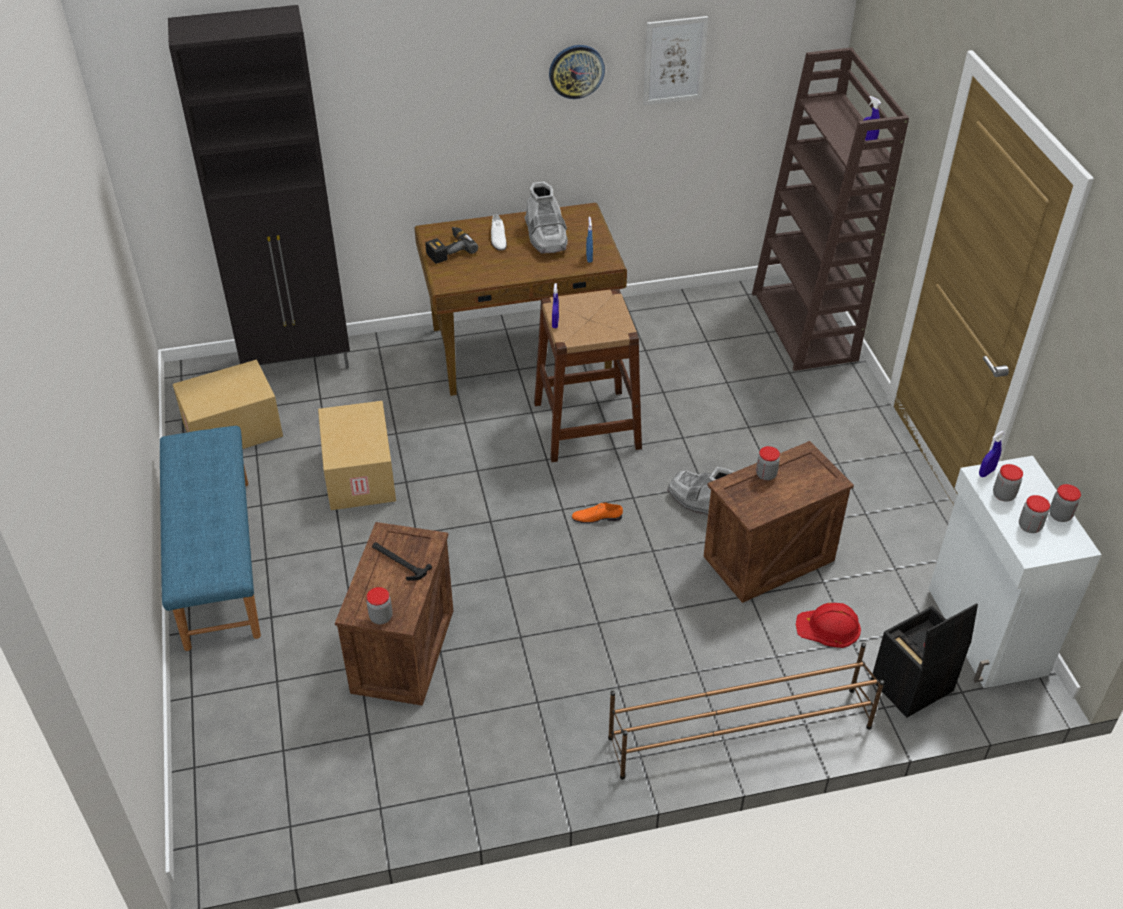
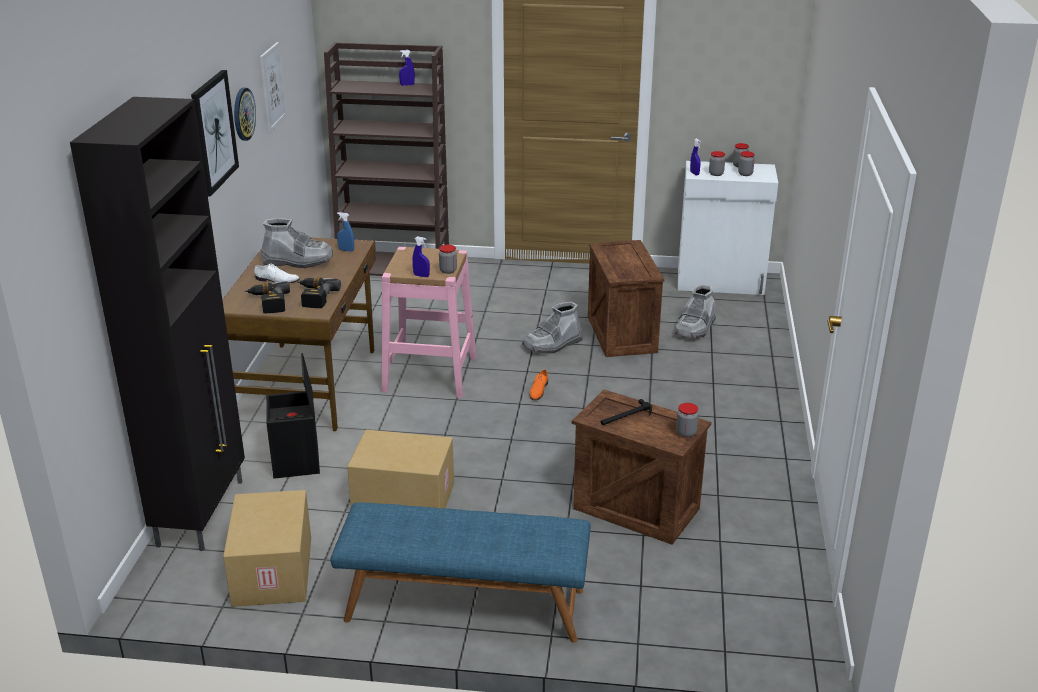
camera: 70 degrees left, 15 degrees down
brown stool [534,289,642,462] -> pink stool [382,247,476,398]
brown shoe rack [608,643,884,780] -> none
jar [756,446,780,481] -> jar moved to [439,245,457,274]
red hard hat [796,603,861,648] -> grey boot [674,284,716,338]
black storage box [871,603,978,718] -> black storage box moved to [266,353,320,479]
none -> picture [191,70,239,197]
none -> power drill [297,278,341,308]

